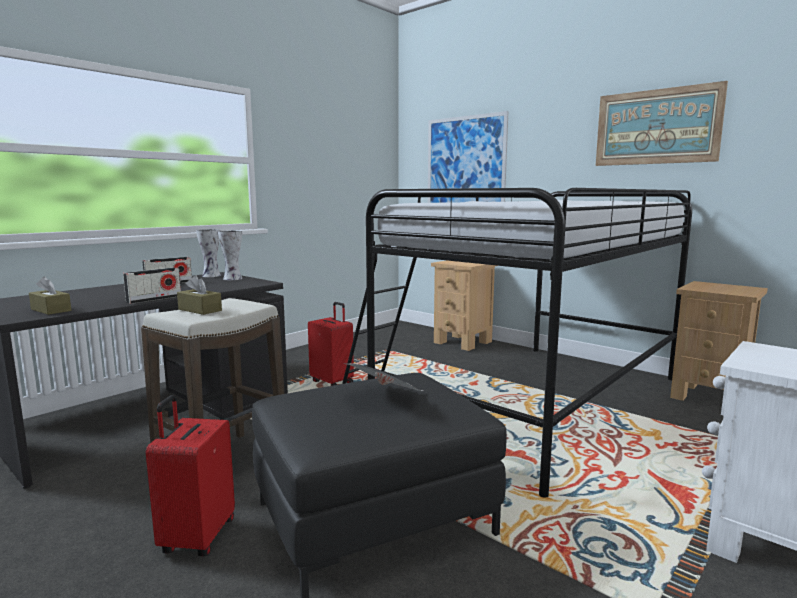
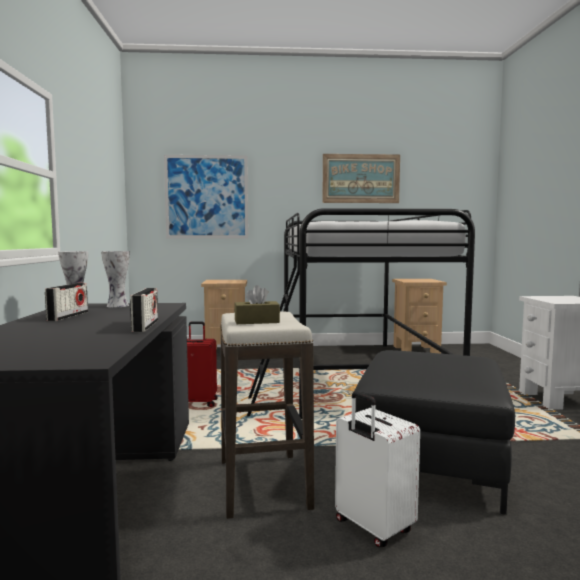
camera: 45 degrees left, 5 degrees down
brown tissue box [29,276,71,315] -> none
red suitcase [146,395,235,556] -> white suitcase [335,391,420,547]
newspaper [347,363,424,391] -> none

